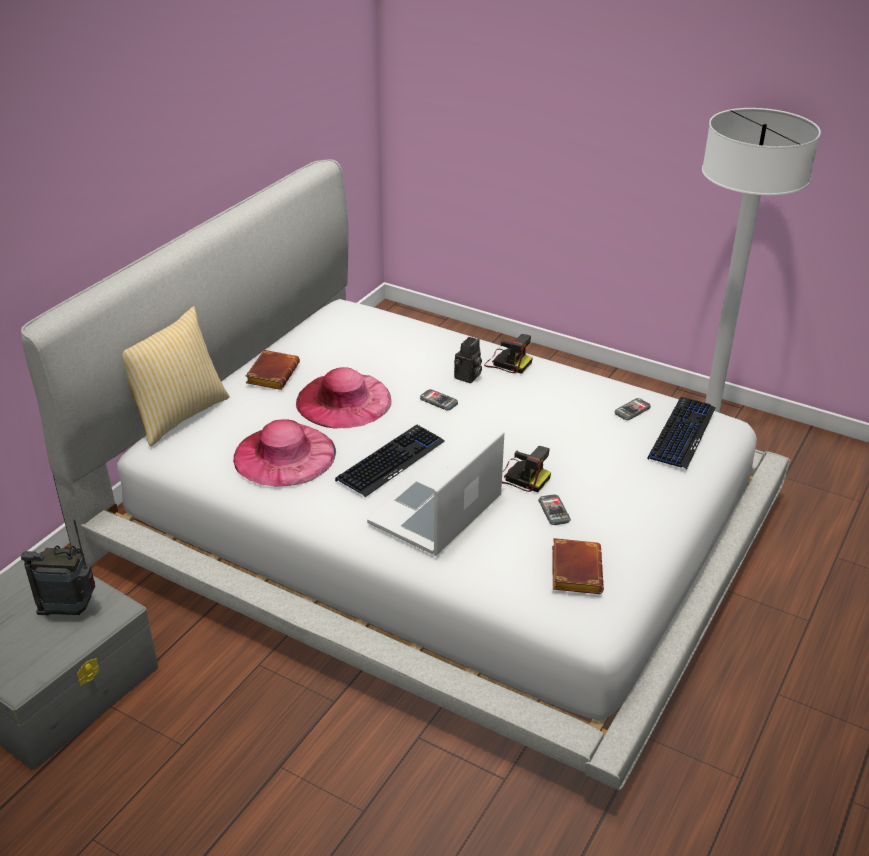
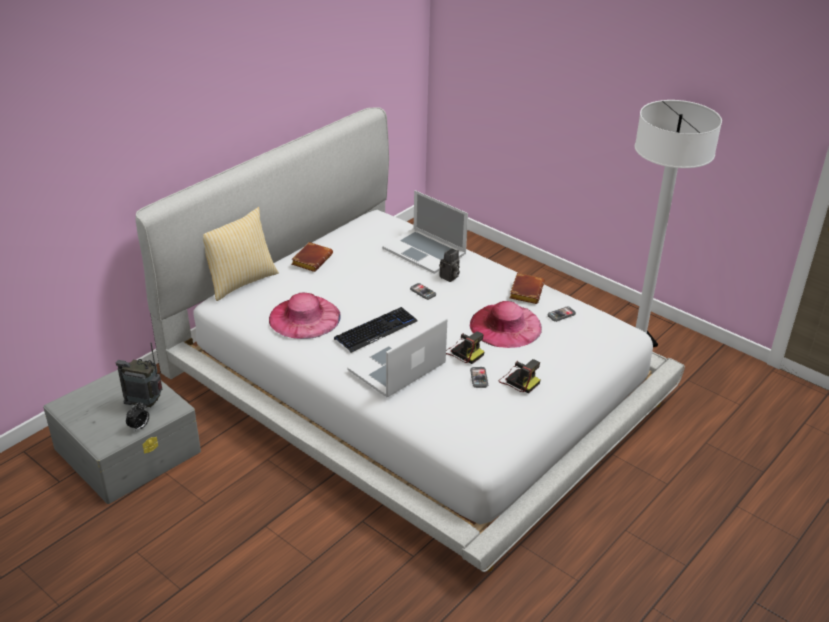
camera: 10 degrees right, 0 degrees up
pink hat [296,367,391,428] -> pink hat moved to [470,301,542,348]
camera [484,334,533,374] -> camera moved to [499,359,541,394]
brown book [552,538,604,594] -> brown book moved to [510,273,544,304]
keyboard [647,397,715,469] -> none
none -> alarm clock [126,402,149,431]
none -> laptop [382,190,468,274]

